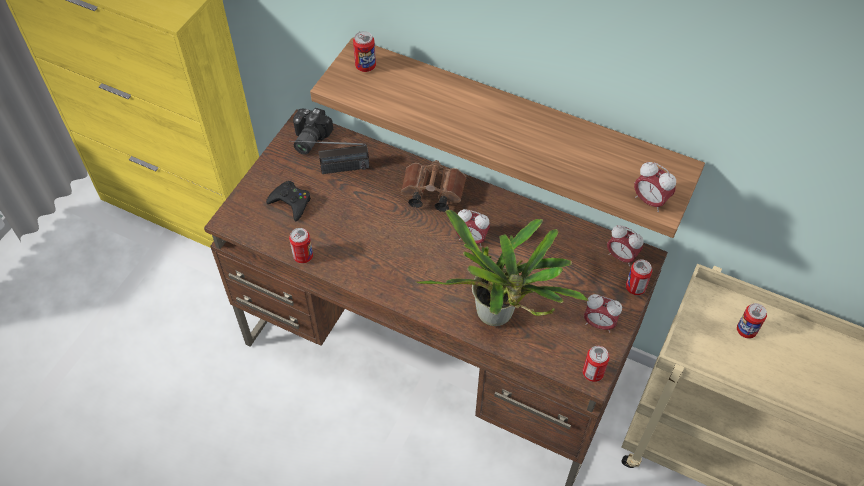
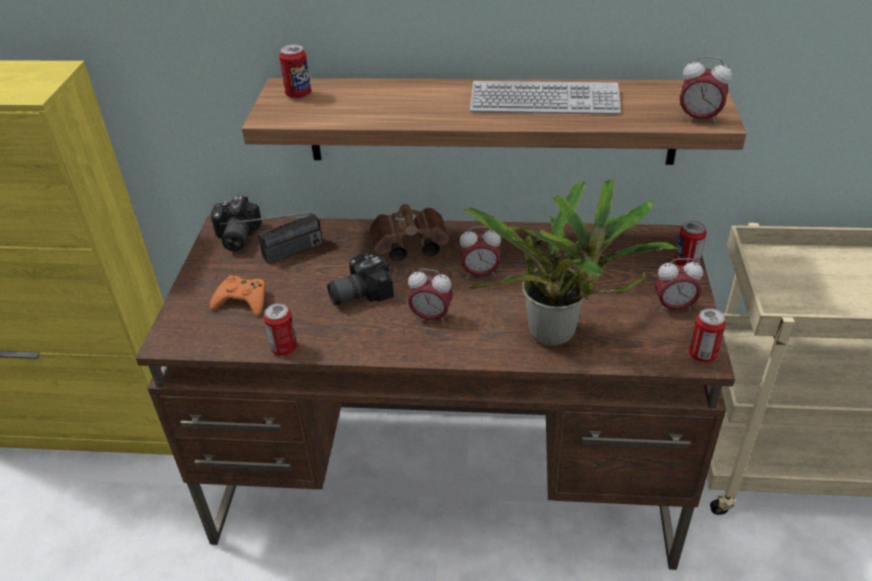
camera: 20 degrees left, 15 degrees down
black game controller [266,181,311,221] -> orange game controller [209,275,266,317]
alarm clock [607,225,643,266] -> alarm clock moved to [408,268,453,324]
can [737,303,767,339] -> none
none -> camera [327,252,394,305]
none -> keyboard [470,81,621,115]

